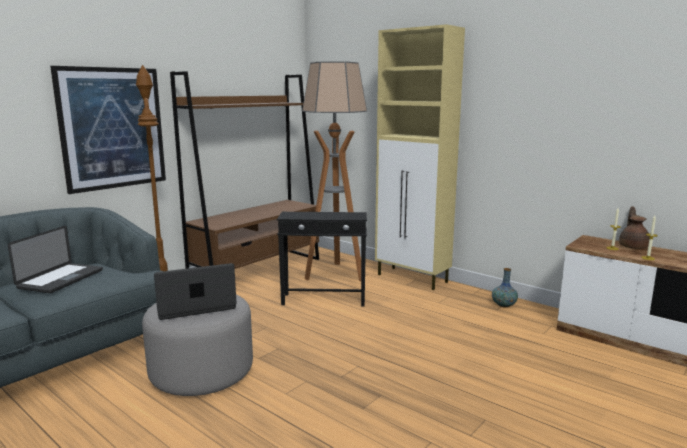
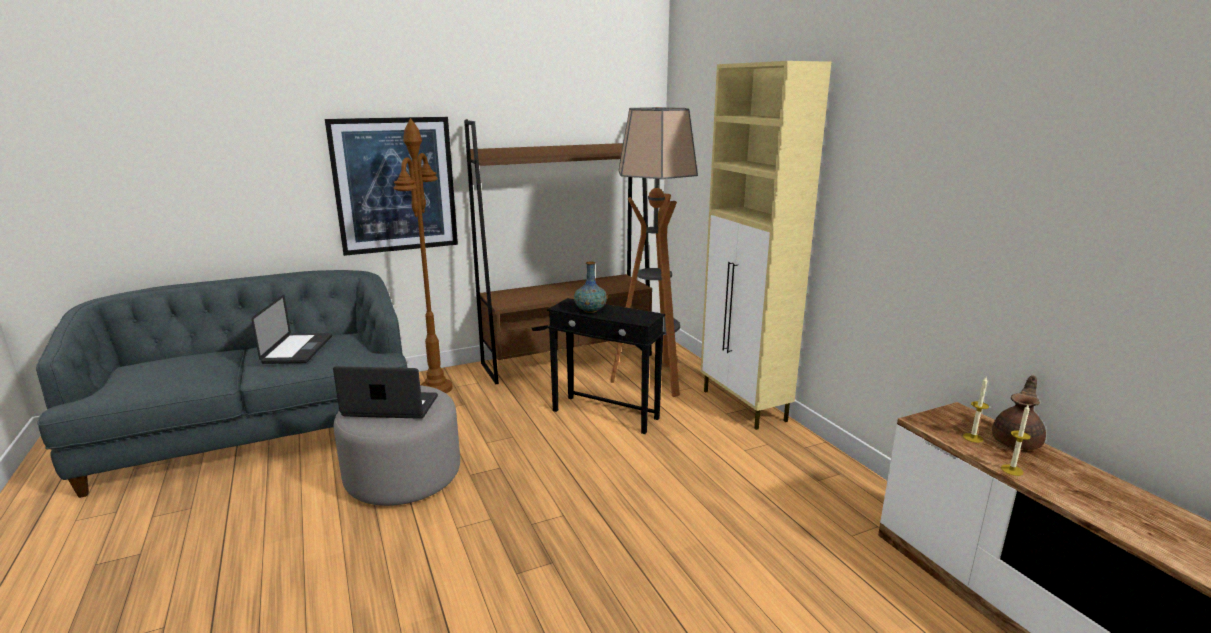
camera: 25 degrees right, 5 degrees up
laptop [8,226,103,293] -> laptop turned 45 degrees counterclockwise [252,295,332,364]
vase [492,268,518,307] -> vase moved to [574,261,607,313]

